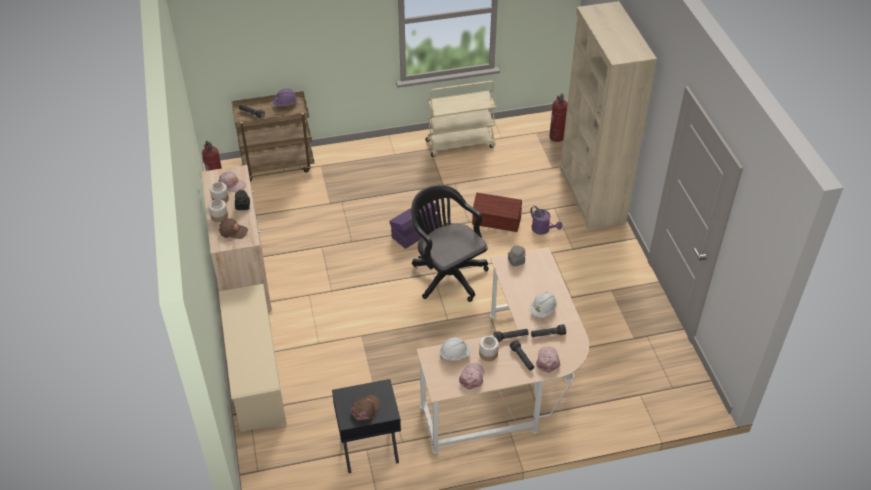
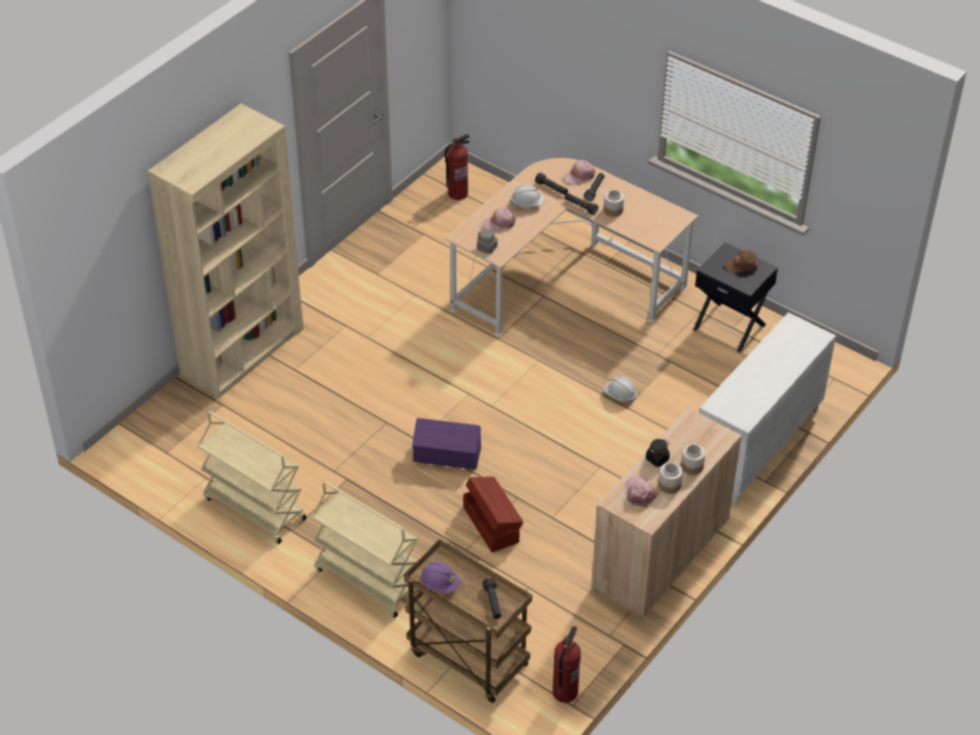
camera: 130 degrees left, 0 degrees up
brown cap [218,218,248,239] -> none
beige shoe rack [219,284,287,432] -> white cabinet [699,312,836,505]
black office chair [411,185,489,302] -> none
white hard hat [439,337,471,361] -> white hard hat moved to [604,377,637,402]
pink cap [459,363,484,390] -> pink cap moved to [482,207,516,232]
brown storage box [472,193,522,232] -> brown storage box moved to [463,477,523,552]
purple watering can [530,206,562,235] -> none
fire extinguisher [549,93,568,142] -> fire extinguisher moved to [445,134,470,200]
none -> beige cart [311,481,419,618]

